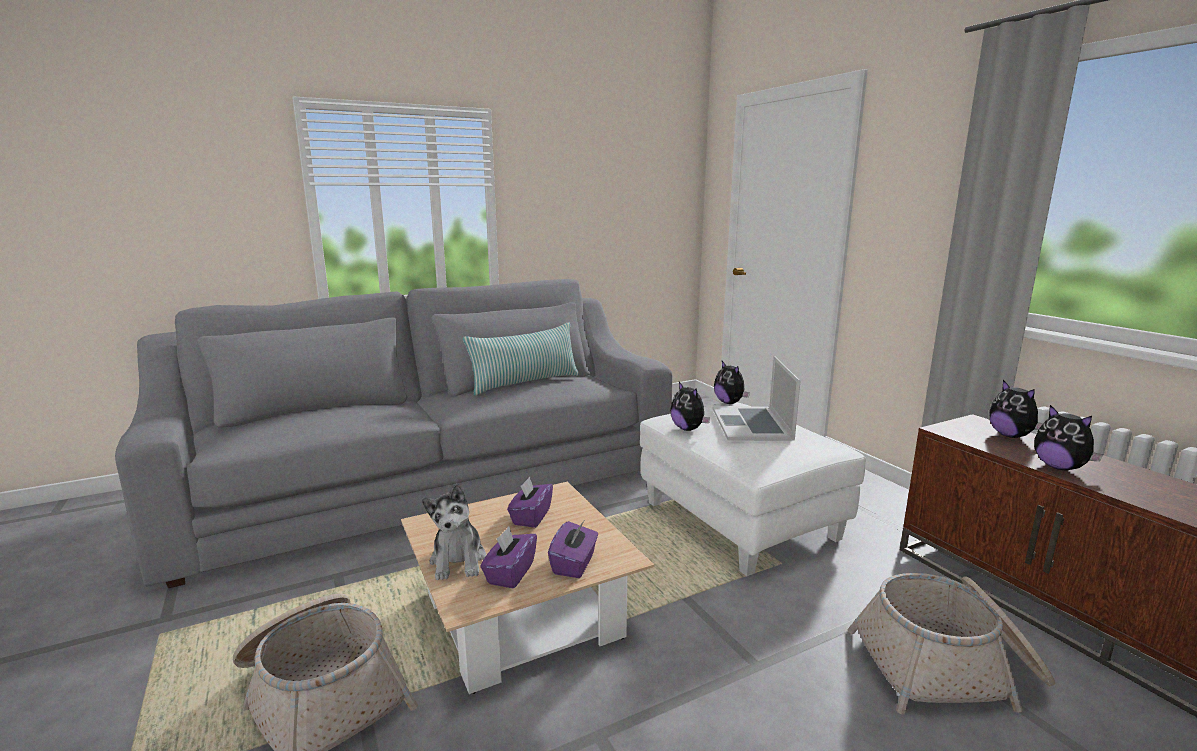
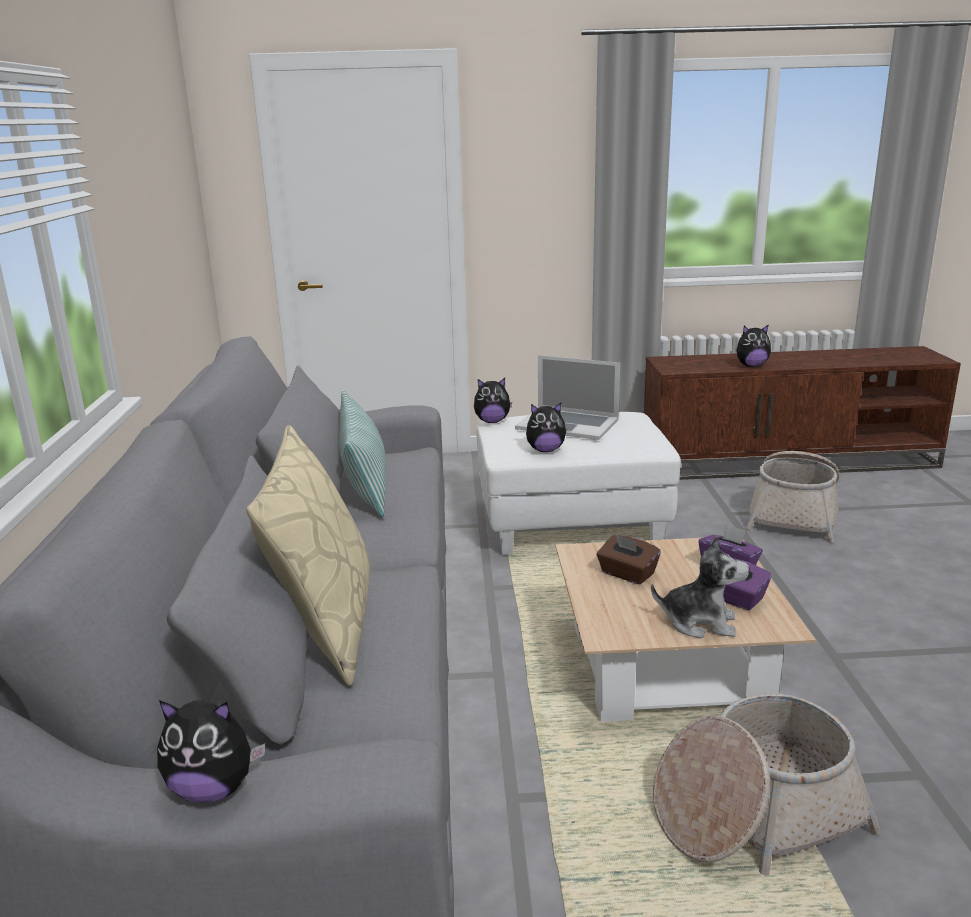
camera: 65 degrees left, 5 degrees up
purple tissue box [507,477,553,528] -> brown tissue box [597,535,661,584]
plush toy [989,380,1043,438] -> plush toy moved to [157,700,265,803]
none -> beige pillow [246,425,370,686]

